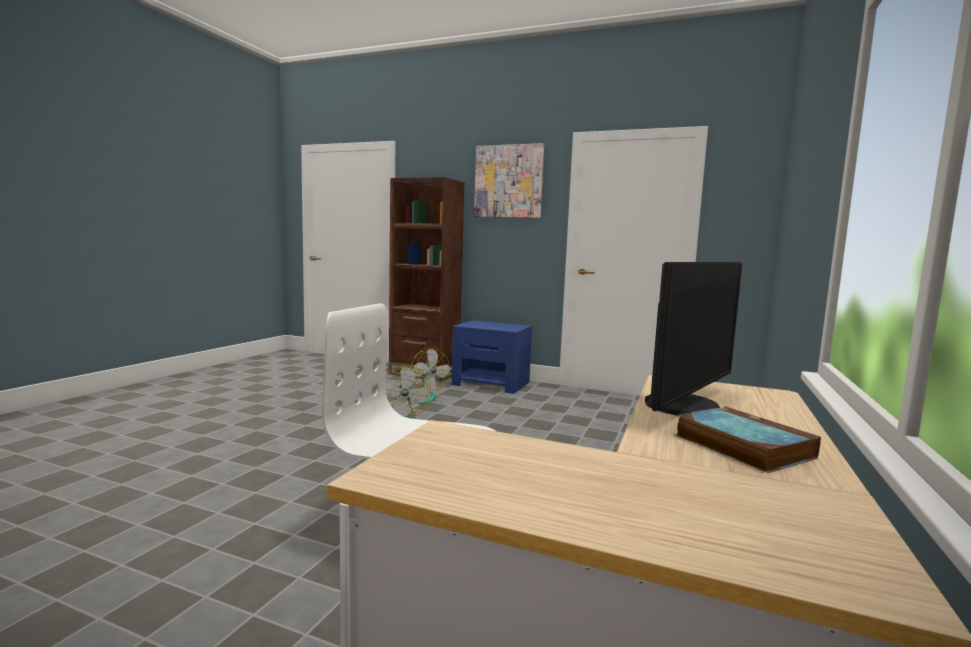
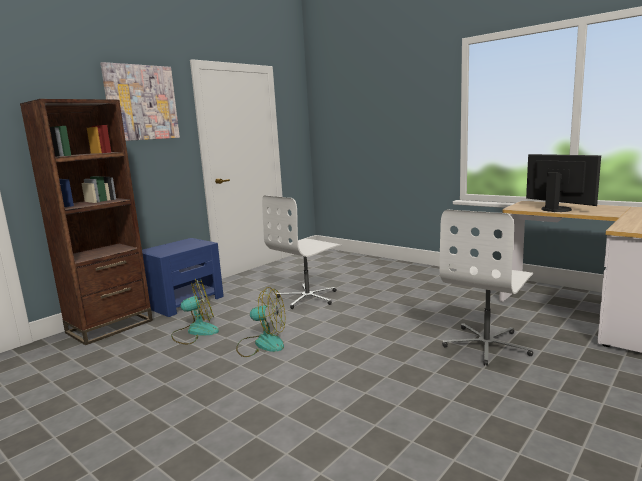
camera: 70 degrees left, 5 degrees up
book [676,406,821,473] -> none
none -> white office chair [262,195,341,309]

